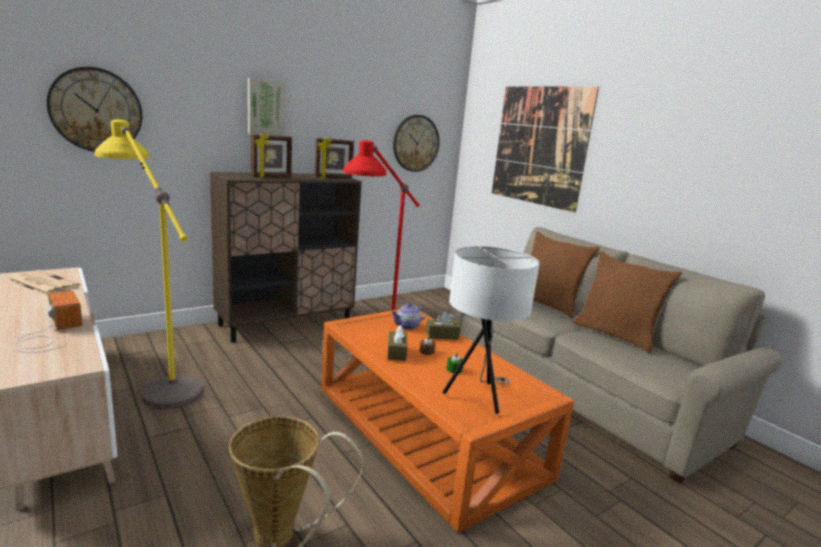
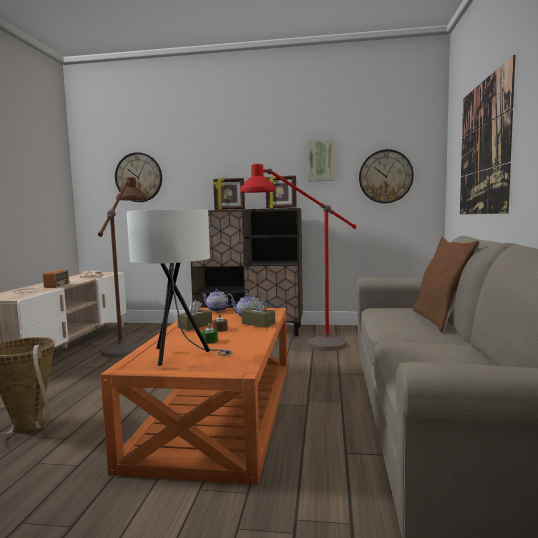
camera: 45 degrees right, 10 degrees down
yellow floor lamp [95,119,204,409] -> brown floor lamp [98,177,147,358]
picture [248,78,285,136] -> picture moved to [307,139,335,182]
brown pillow [573,251,682,353] -> none
none -> teapot [202,289,234,312]

